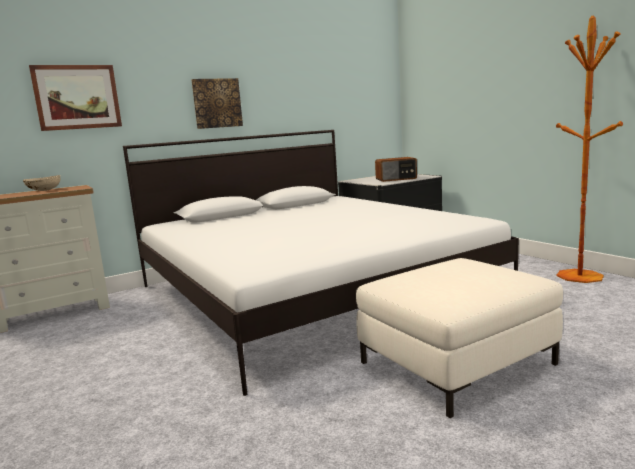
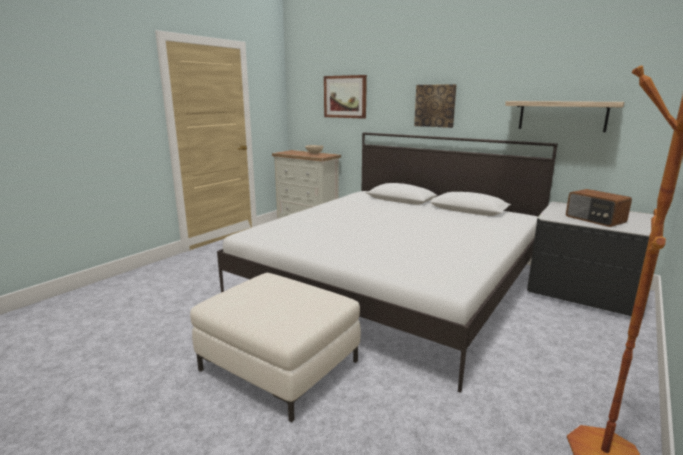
camera: 65 degrees right, 5 degrees up
none -> shelf [505,101,625,132]

